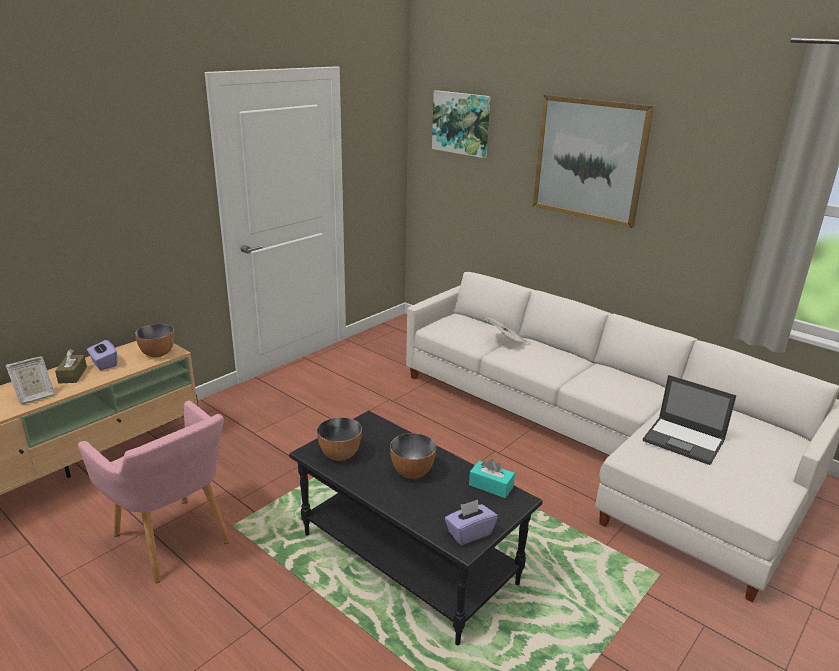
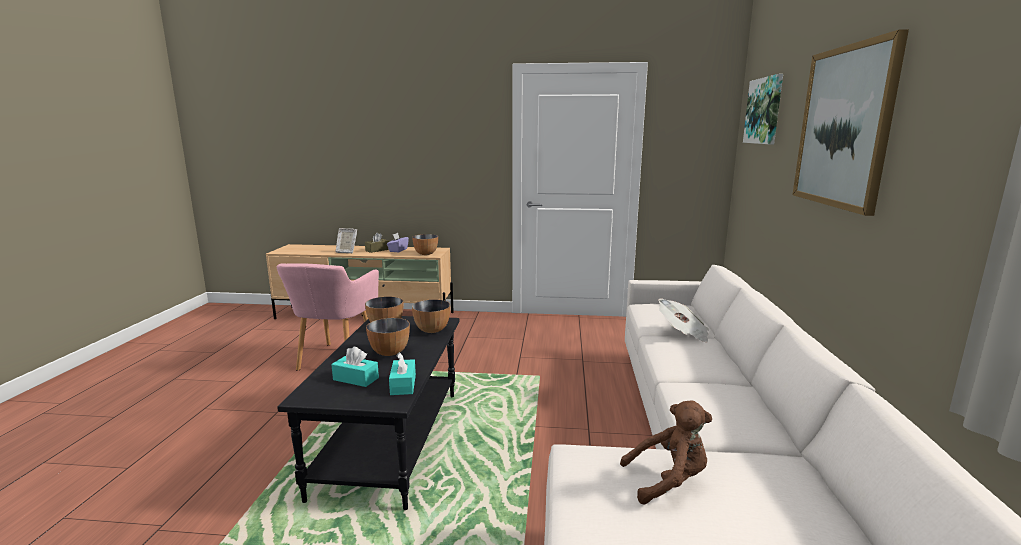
camera: 55 degrees right, 10 degrees down
purple tissue box [445,500,498,545] -> none
laptop [643,375,736,465] -> brown plush toy [620,401,712,505]
none -> turquoise tissue box [331,347,379,387]
none -> bowl [412,299,450,333]

